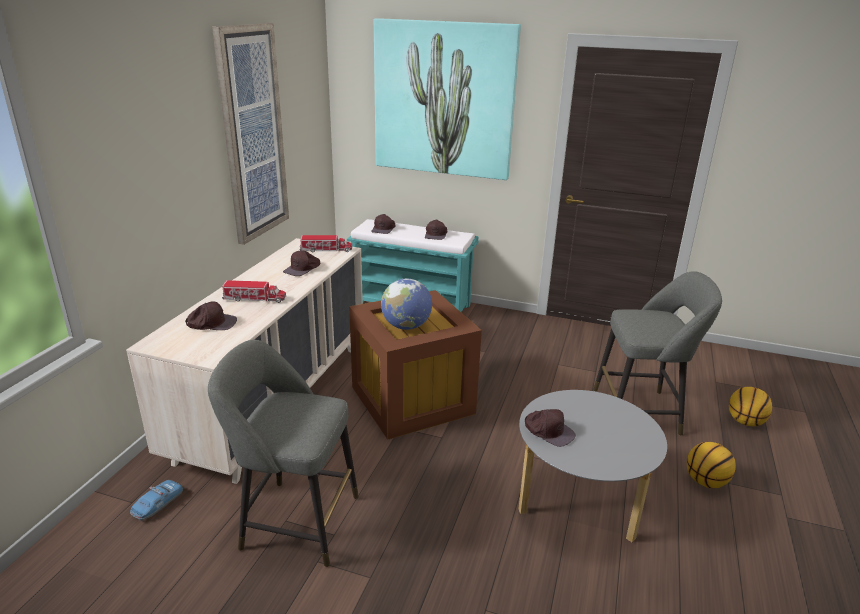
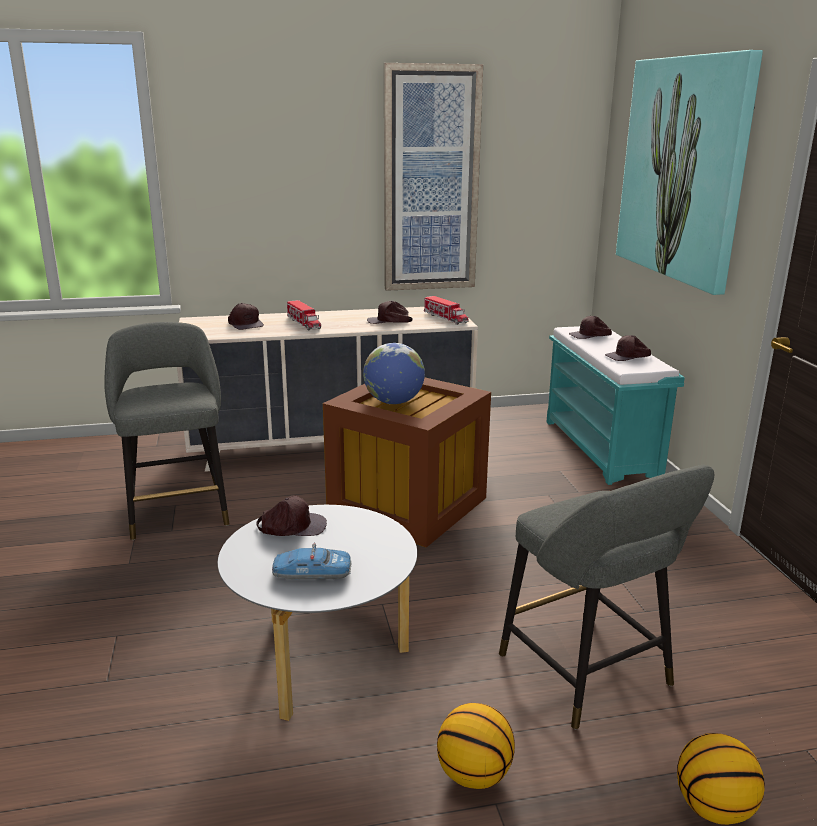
camera: 60 degrees right, 5 degrees down
toy car [130,480,183,521] -> toy car moved to [272,543,352,579]
brown cap [525,409,576,447] -> brown cap turned 105 degrees counterclockwise [256,495,327,536]

